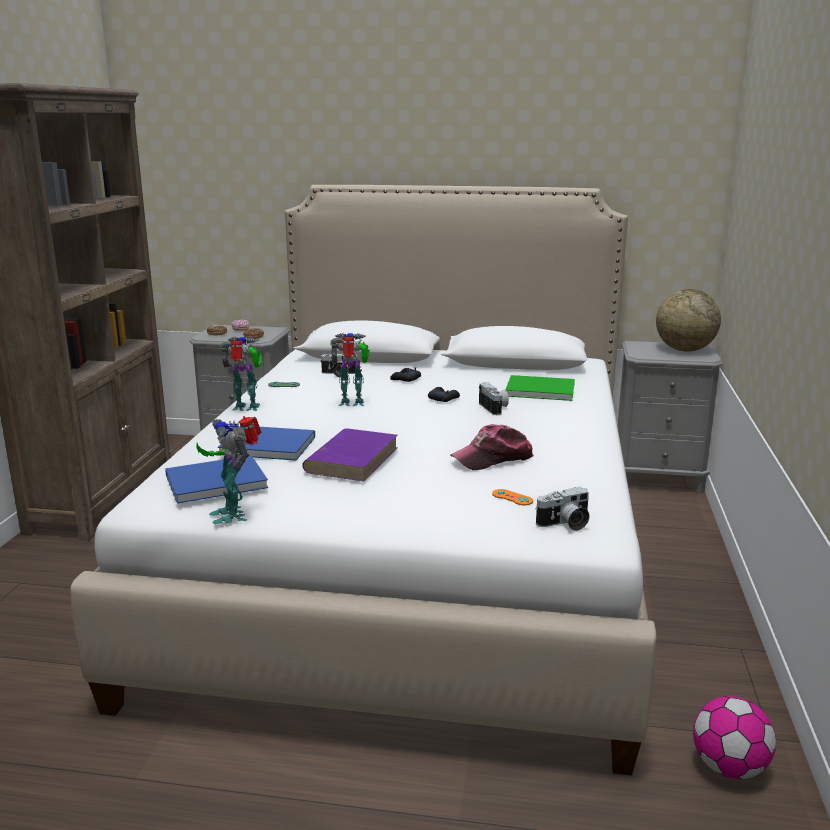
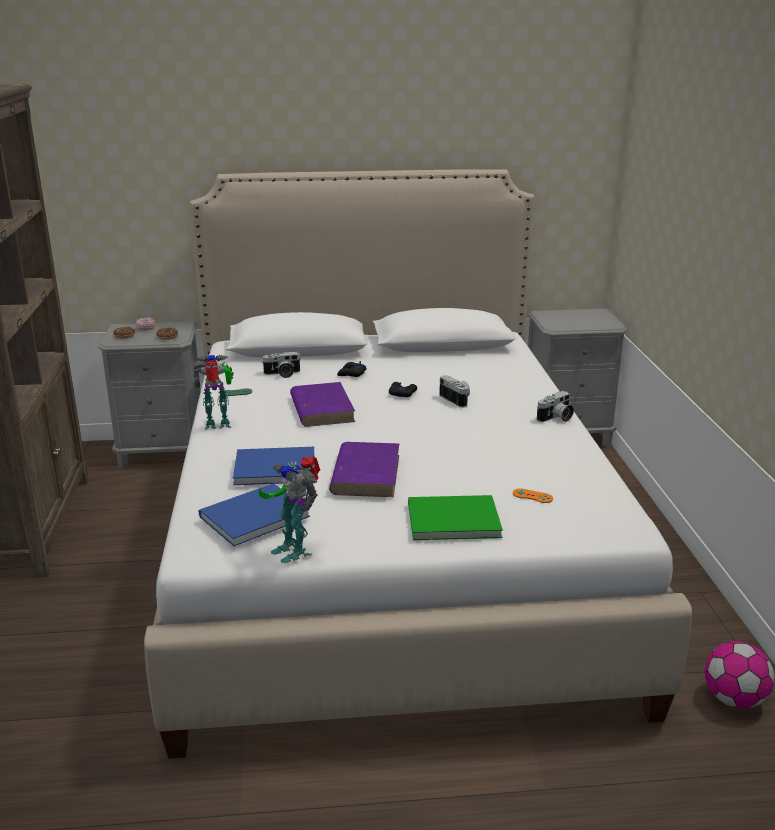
camera: 15 degrees left, 5 degrees up
toy robot [330,333,369,406] -> purple book [290,382,355,427]
cap [450,424,534,470] -> none
green book [505,375,575,401] -> green book moved to [408,495,503,540]
camera [536,487,589,531] -> camera moved to [537,391,574,422]
globe [656,289,721,351] -> none

